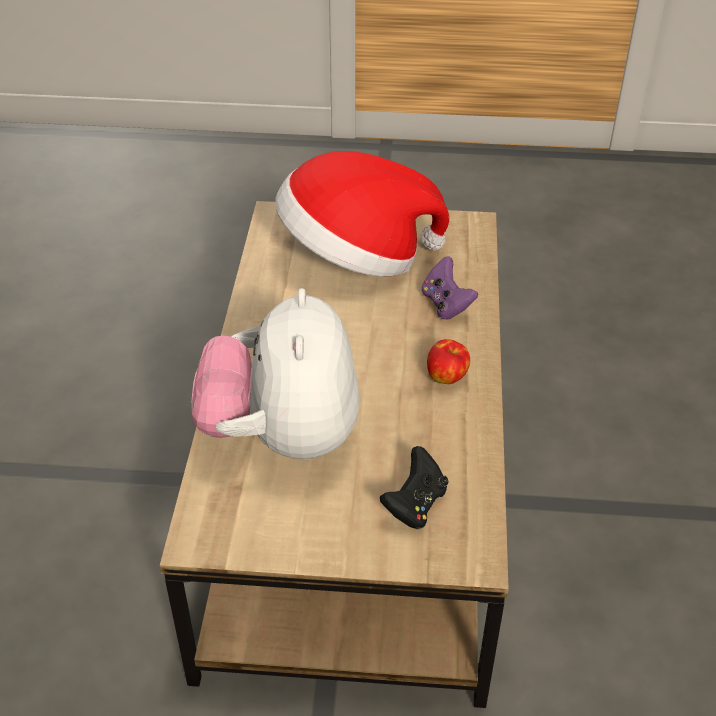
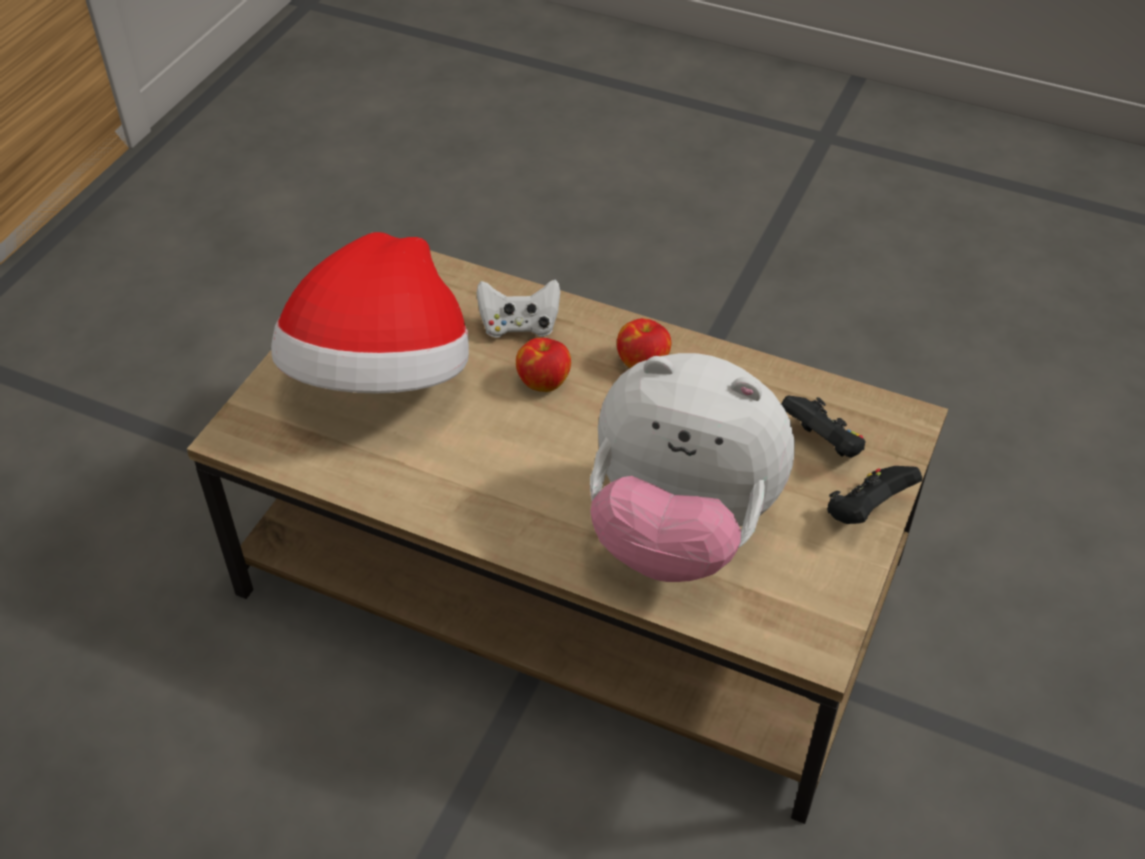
camera: 70 degrees left, 5 degrees up
purple game controller [422,256,478,320] -> white game controller [477,280,560,338]
none -> apple [516,338,571,392]
none -> black game controller [827,466,922,524]

